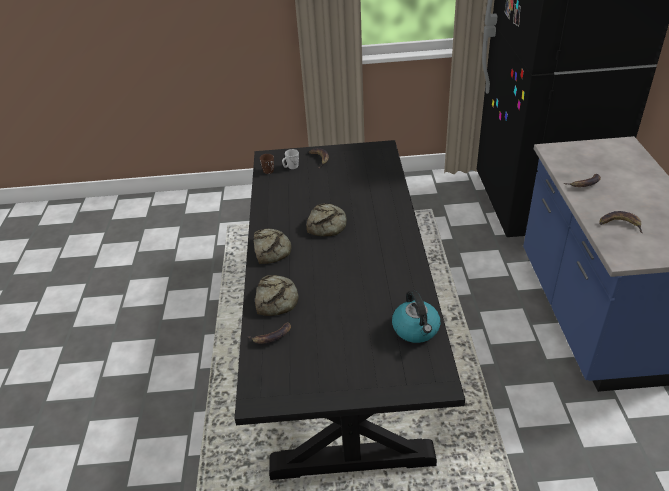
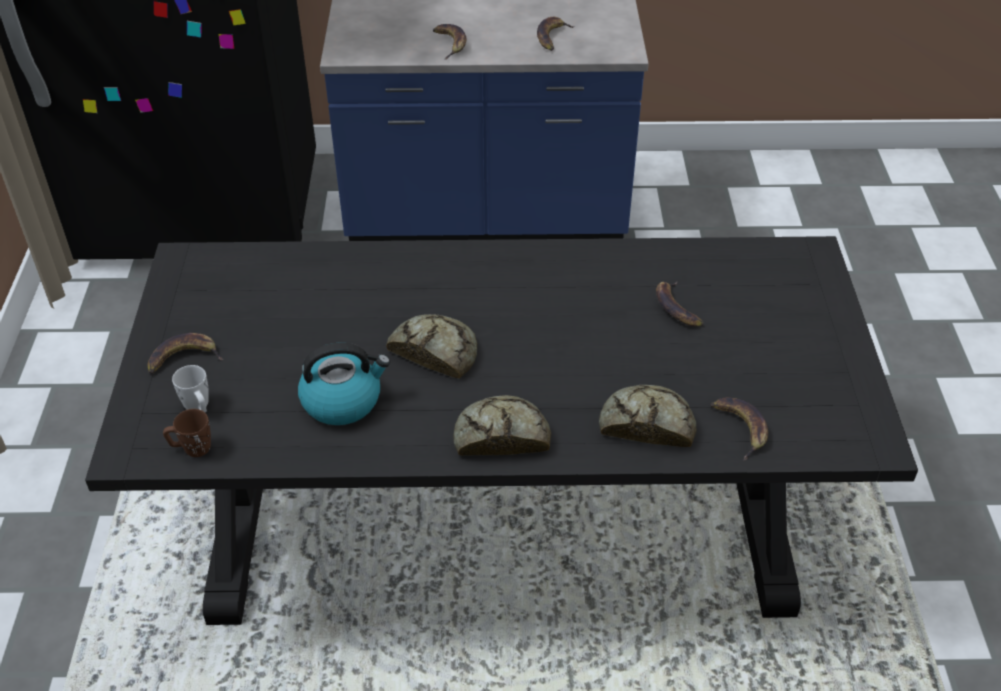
camera: 90 degrees left, 5 degrees up
kettle [392,290,440,343] -> kettle moved to [298,342,390,425]
none -> banana [656,282,704,326]

